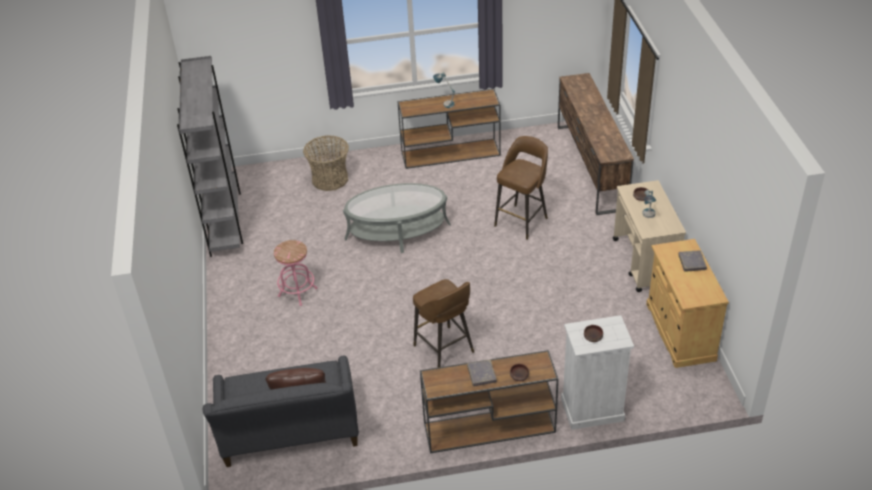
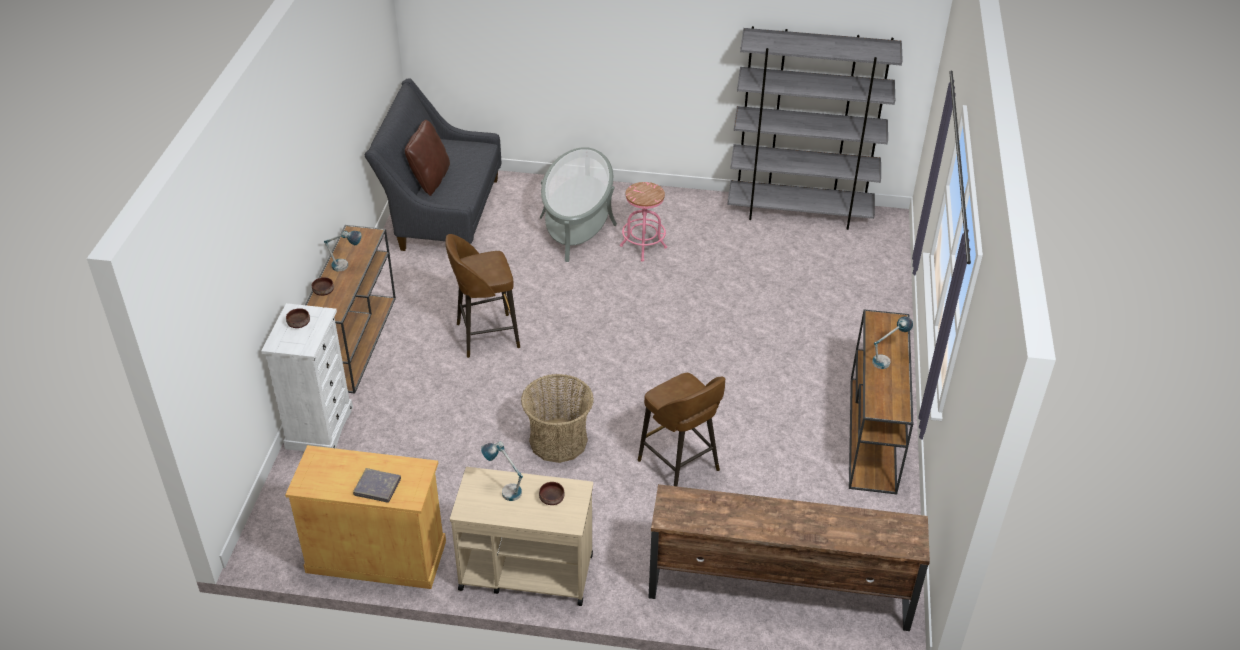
camera: 105 degrees right, 0 degrees up
basket [303,135,349,191] -> basket moved to [521,374,594,463]
grey coffee table [343,183,451,253] -> grey coffee table moved to [539,147,617,262]
grey book [467,360,497,386] -> table lamp [324,231,361,271]

